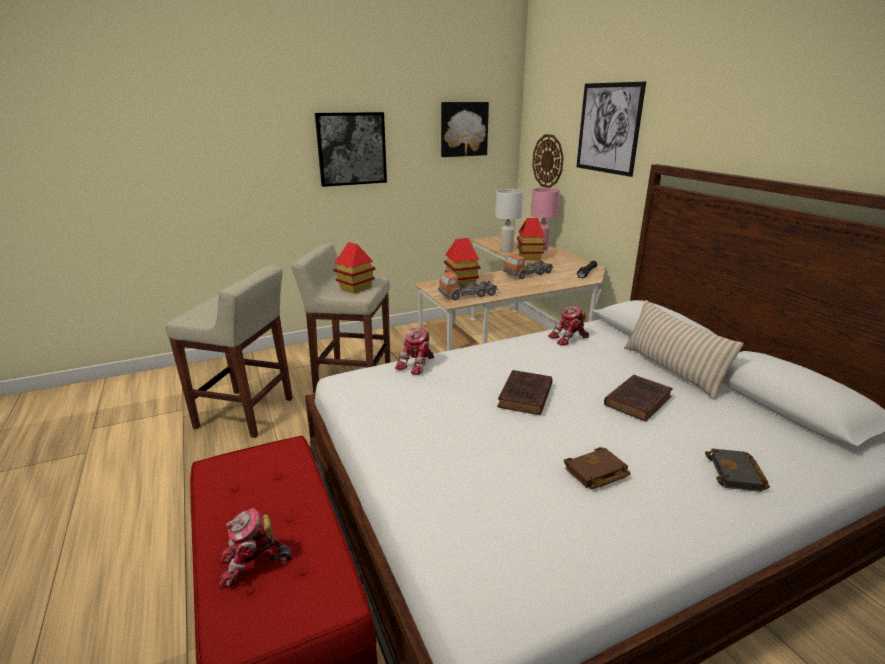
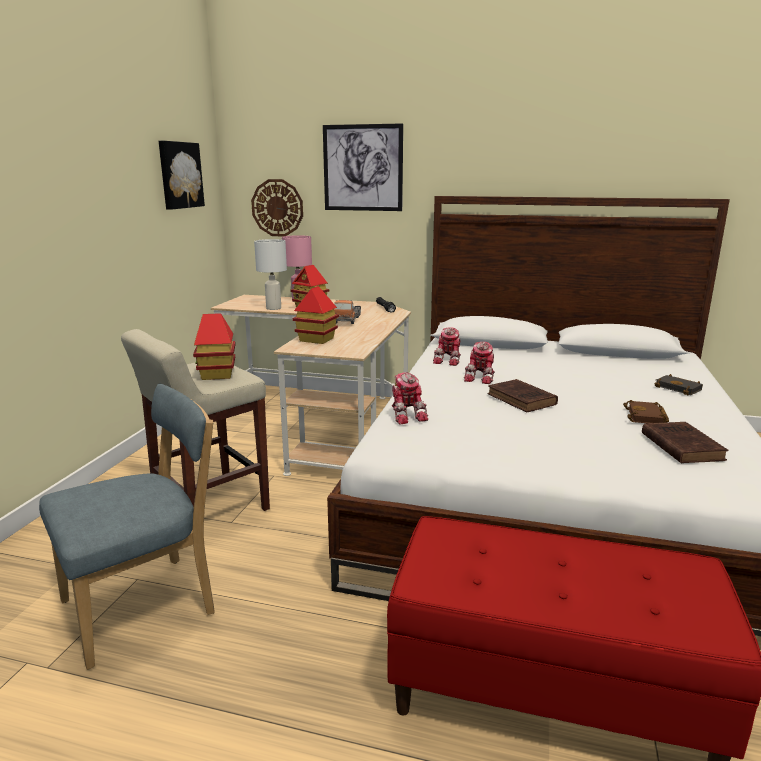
camera: 50 degrees left, 5 degrees down
beige stool [166,265,293,438] -> blue chair [39,384,215,670]
toy robot [219,507,291,589] -> toy robot moved to [464,342,495,384]
picture [315,112,387,187] -> none
toy truck [438,272,498,300] -> none
brown book [604,375,673,422] -> brown book moved to [642,422,729,463]
beige pillow [624,300,744,400] -> none

